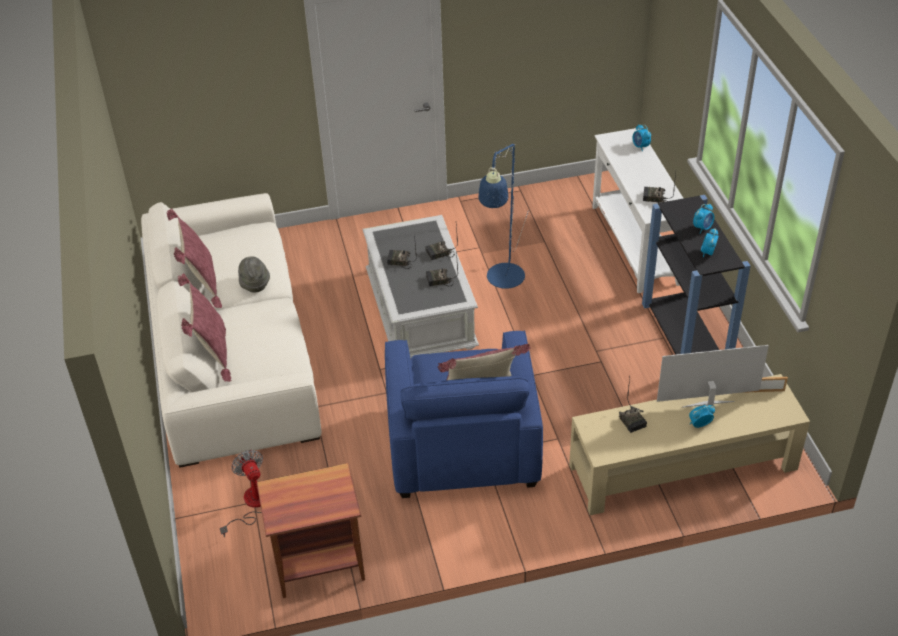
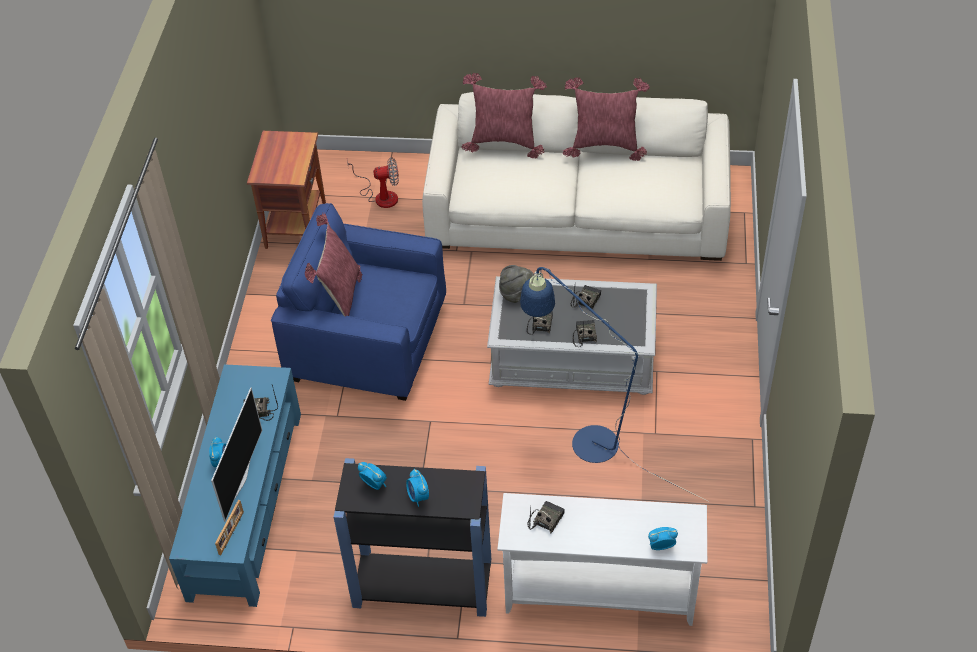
camera: 110 degrees right, 5 degrees up
grey hat [238,256,270,293] -> grey hat moved to [499,265,534,303]
beige tv stand [569,374,810,515] -> blue tv stand [169,364,301,607]

